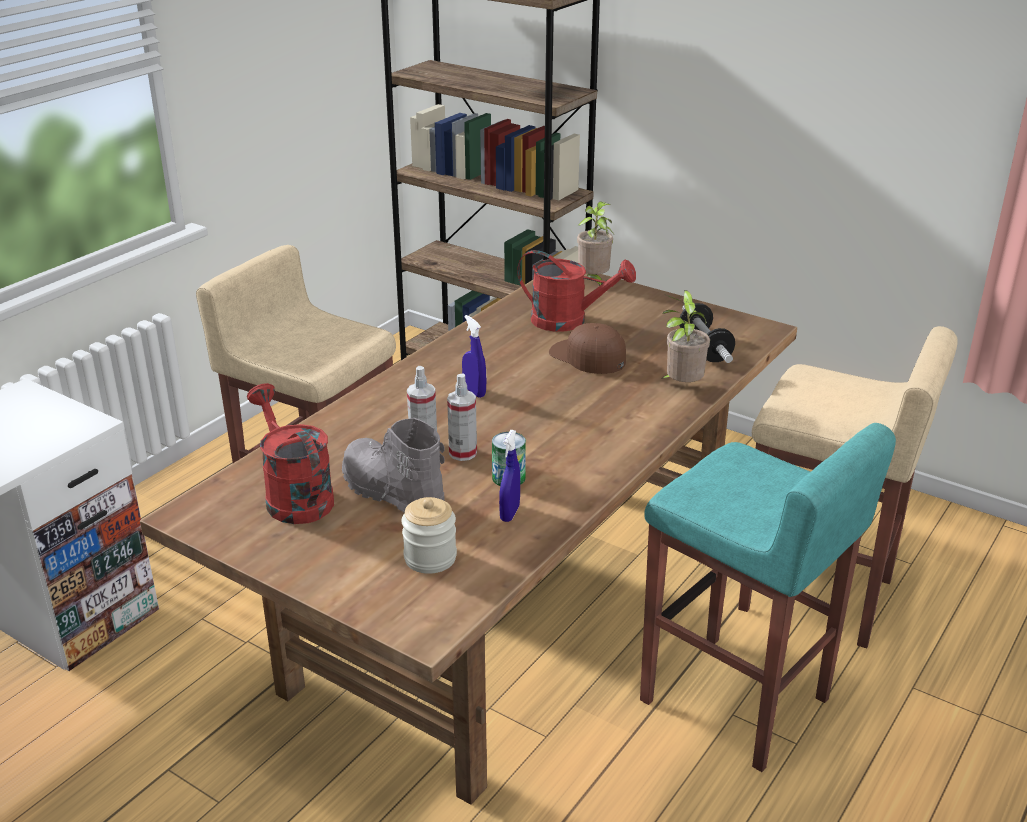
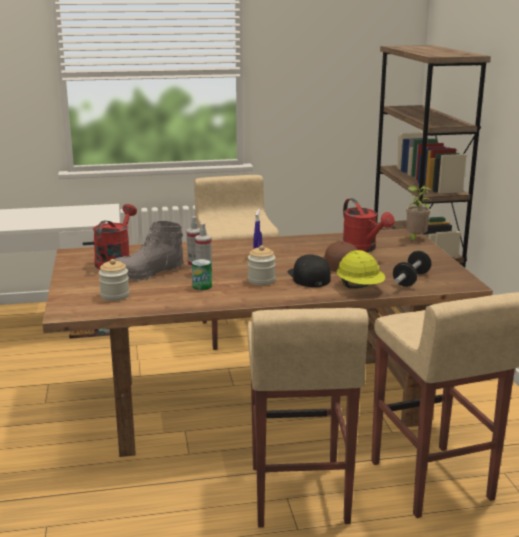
camera: 45 degrees right, 10 degrees down
grey boot [342,418,445,512] -> grey boot turned 120 degrees counterclockwise [115,221,184,281]
blue spray bottle [499,430,520,522] -> none
turquoise stool [640,423,896,772] -> beige stool [247,308,369,528]
potted plant [662,290,710,382] -> yellow hard hat [337,250,385,288]
none -> jar [248,245,276,285]
none -> black cap [288,254,331,287]

